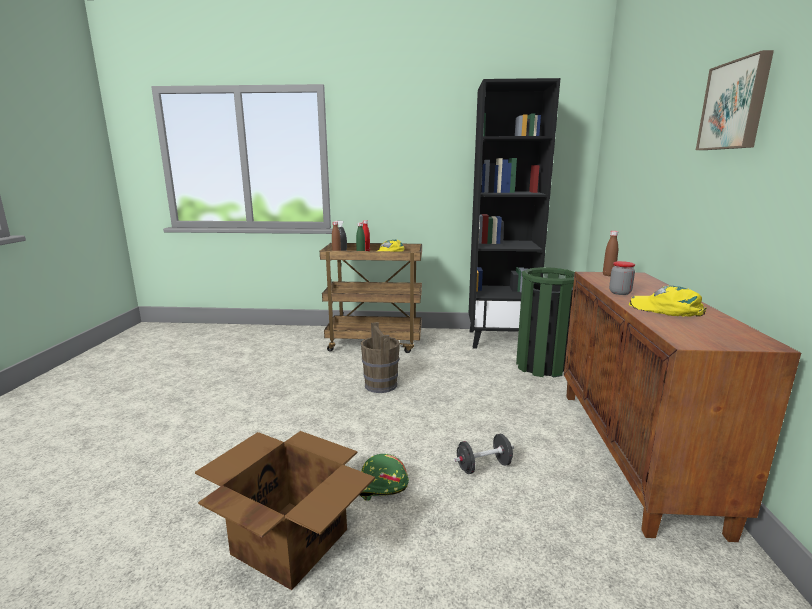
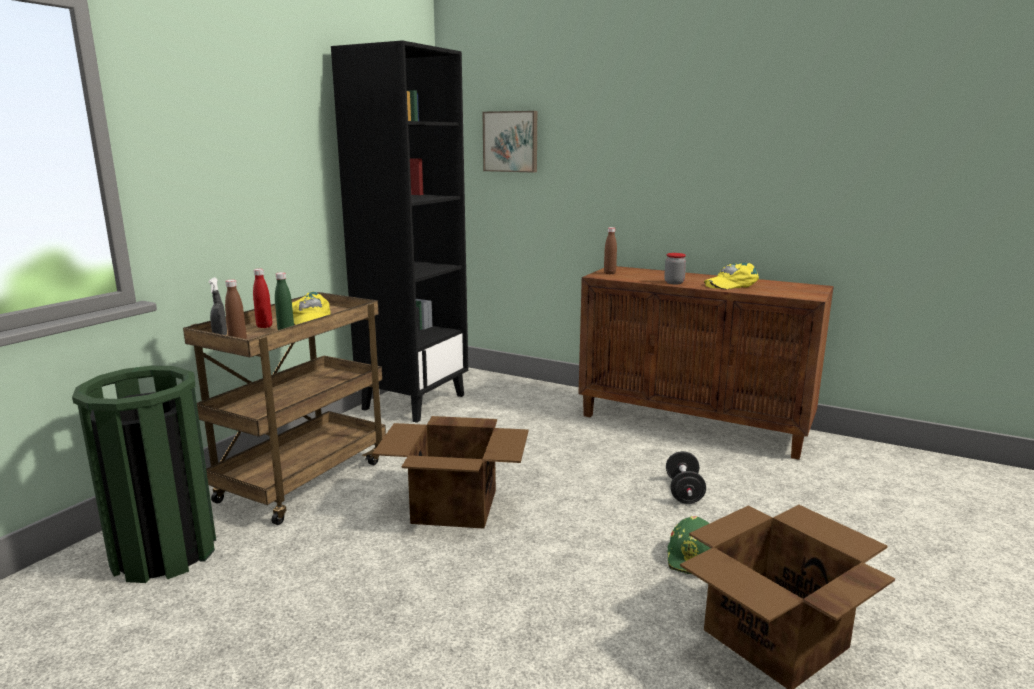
camera: 65 degrees left, 0 degrees up
brown bucket [361,322,400,393] -> cardboard box [372,416,529,529]
green trash can [516,267,575,378] -> green trash can moved to [72,366,216,583]
picture [696,50,774,150] -> picture moved to [482,111,537,173]

